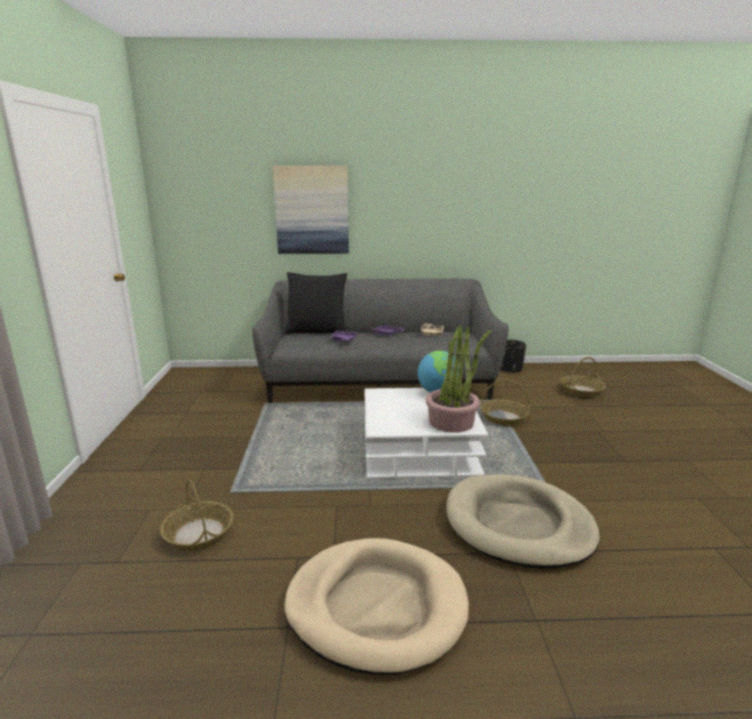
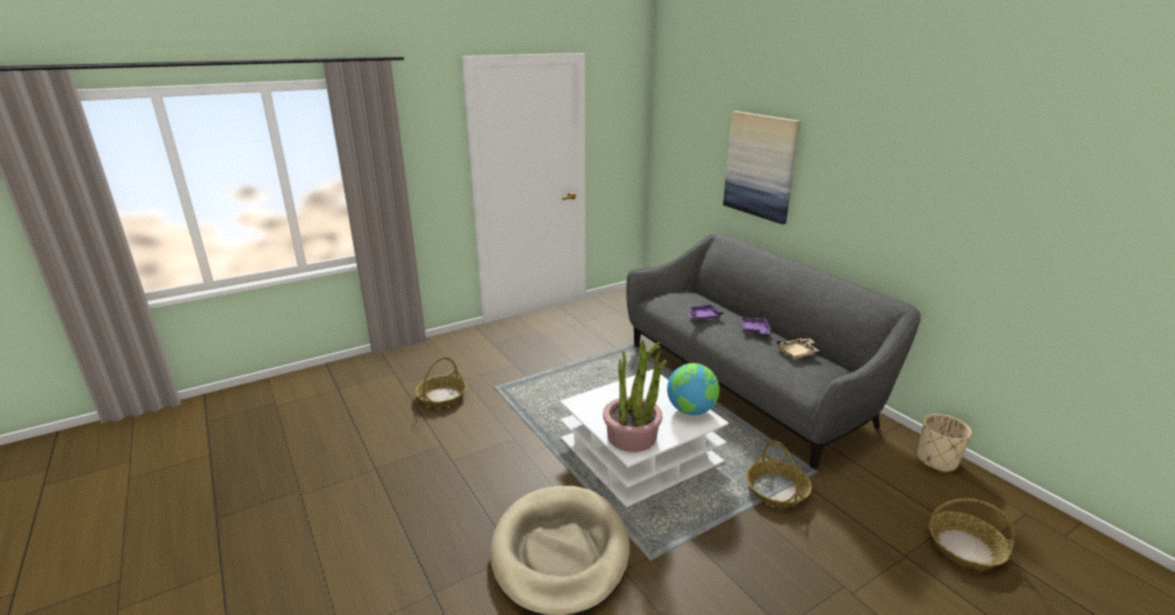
camera: 60 degrees right, 5 degrees up
beige dog bed [284,538,469,675] -> none
black pillow [285,272,347,334] -> none
black planter [500,339,526,372] -> beige planter [917,414,972,472]

